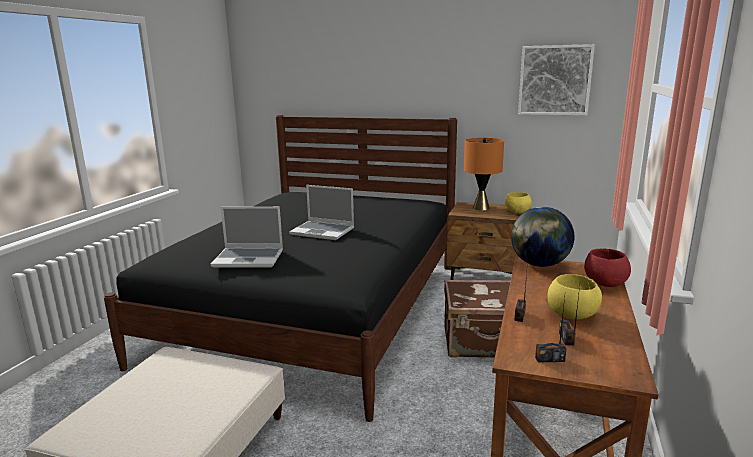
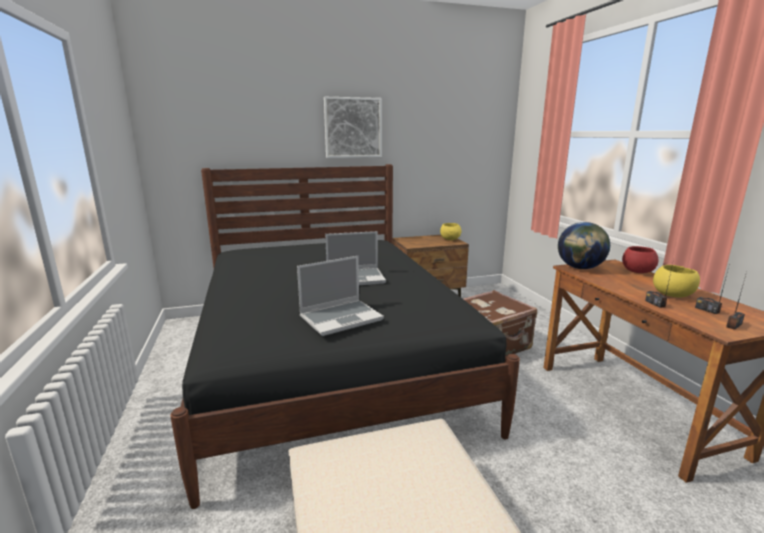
camera: 35 degrees left, 0 degrees up
orange table lamp [464,138,504,210] -> none
picture [518,44,595,115] -> picture moved to [324,97,382,158]

